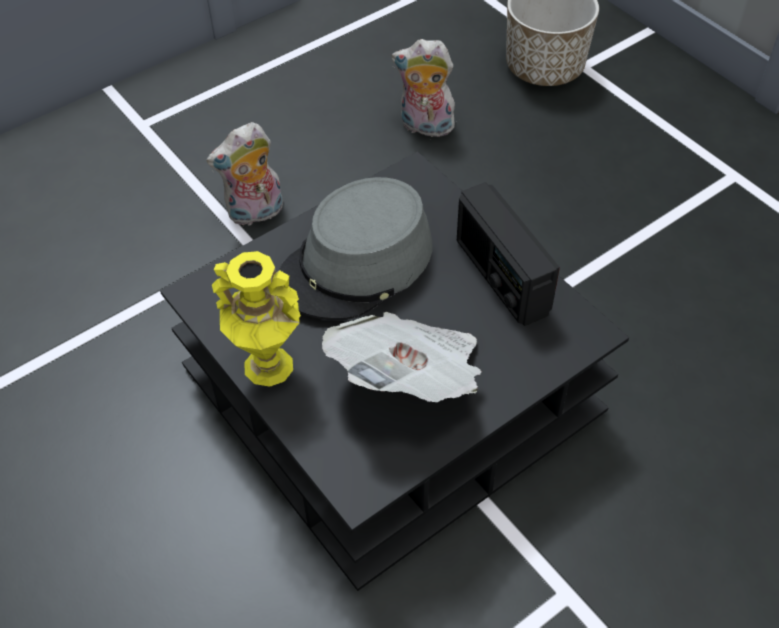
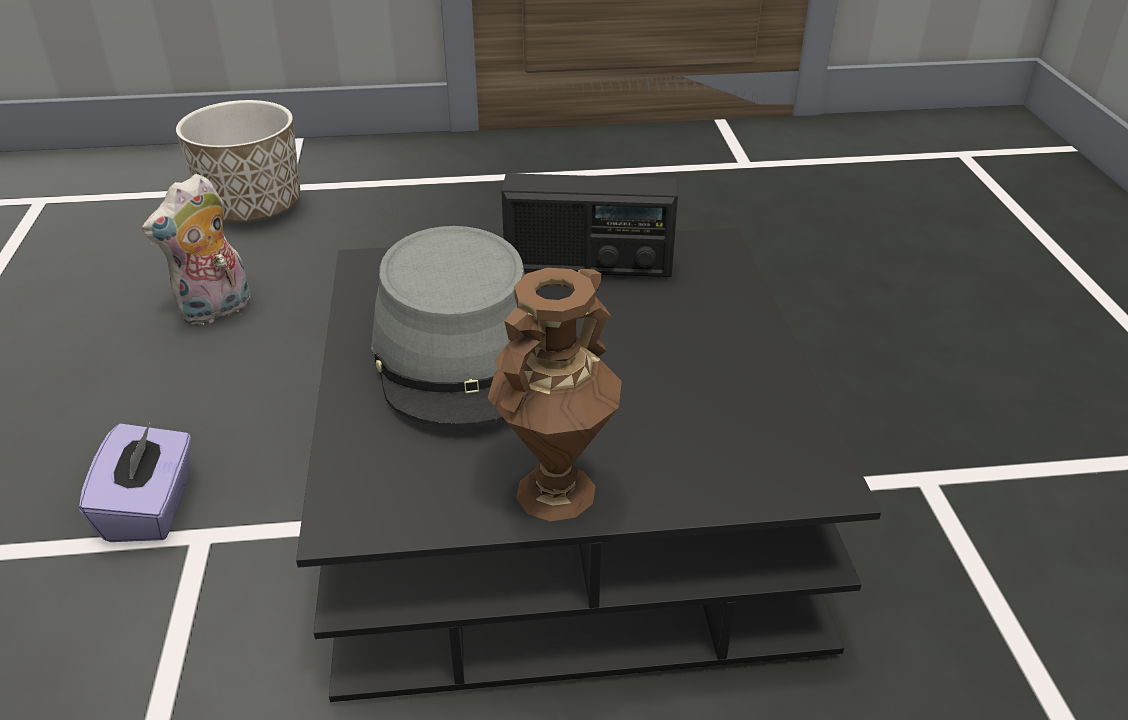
camera: 60 degrees left, 15 degrees down
plush toy [206,122,283,226] -> purple tissue box [79,423,191,542]
yellow vase [212,251,301,387] -> brown vase [488,268,622,521]
newspaper [322,312,482,402] -> none

